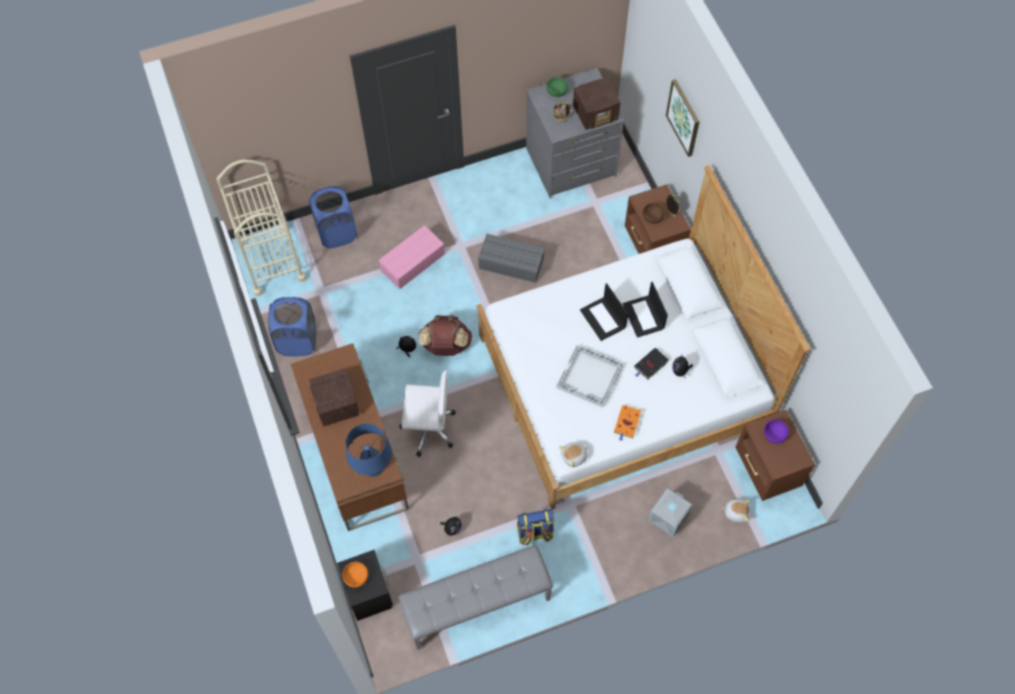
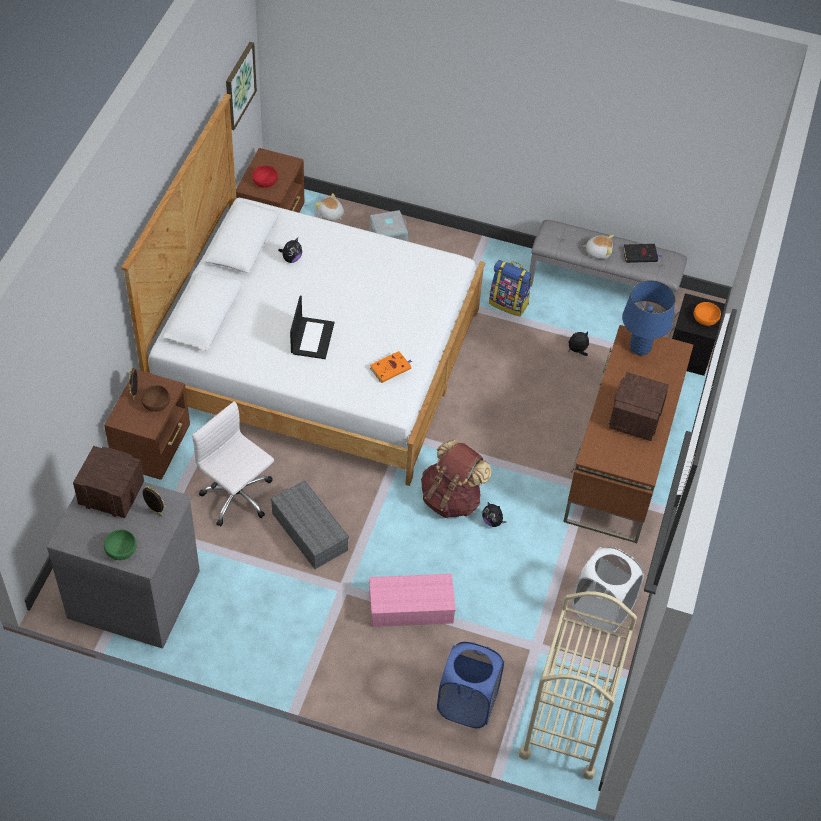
camera: 145 degrees left, 10 degrees down
blue laundry basket [269,297,316,356] -> white laundry basket [572,546,644,632]
white office chair [399,370,456,457] -> white office chair moved to [192,401,274,527]
white tray [556,345,623,407] -> none
plush toy [559,442,589,467] -> plush toy moved to [583,235,614,259]
orange book [614,405,641,441] -> orange book moved to [370,351,413,383]
laptop [623,282,668,338] -> none
black book [634,348,668,380] -> black book moved to [623,244,662,263]
picture [666,79,700,157] -> picture moved to [226,42,257,130]
purple bowl [764,420,789,444] -> red bowl [252,166,278,188]

